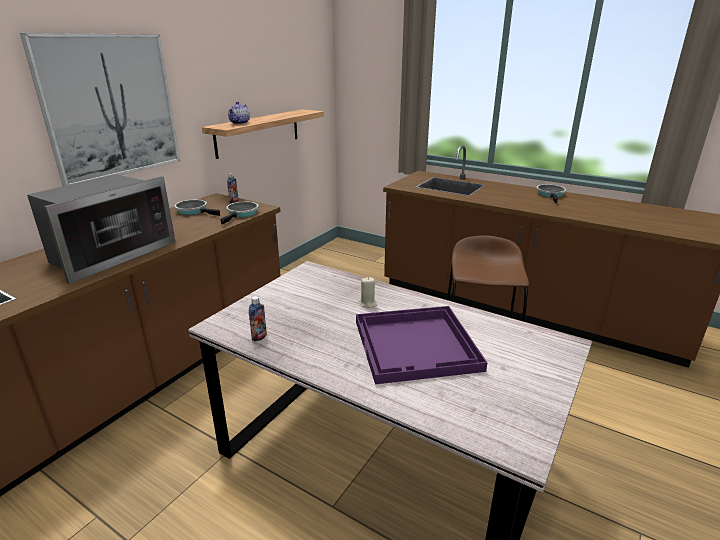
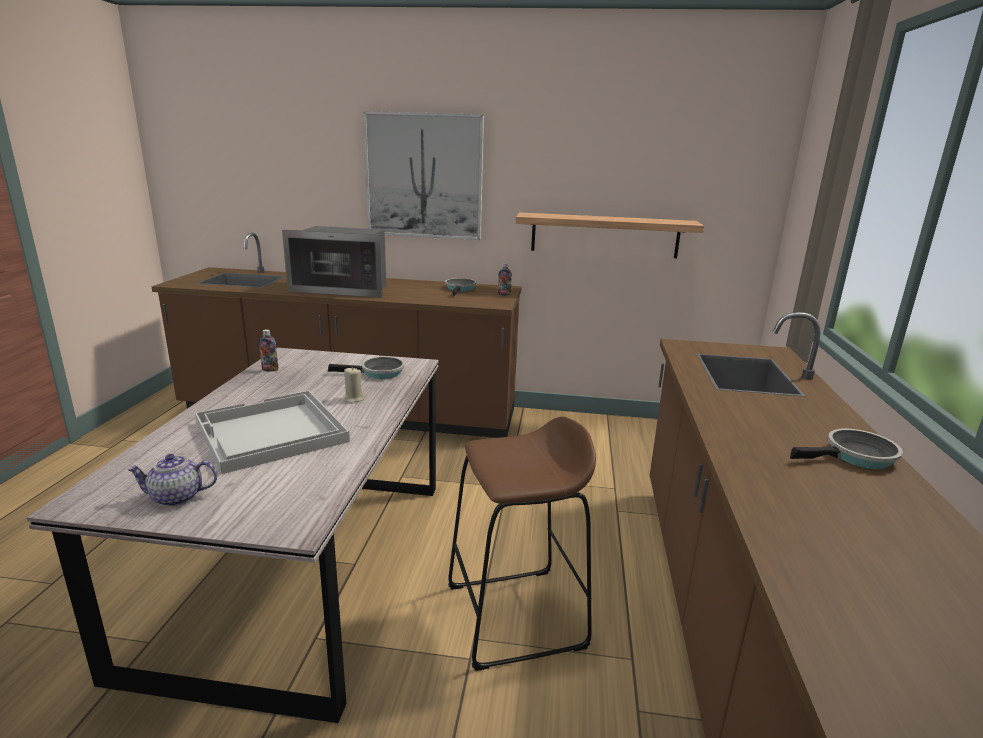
camera: 65 degrees right, 5 degrees down
frying pan [220,202,259,225] -> frying pan moved to [328,357,405,379]
teapot [228,101,250,124] -> teapot moved to [126,454,218,507]
purple tray [356,306,487,384] -> white tray [195,390,350,474]

